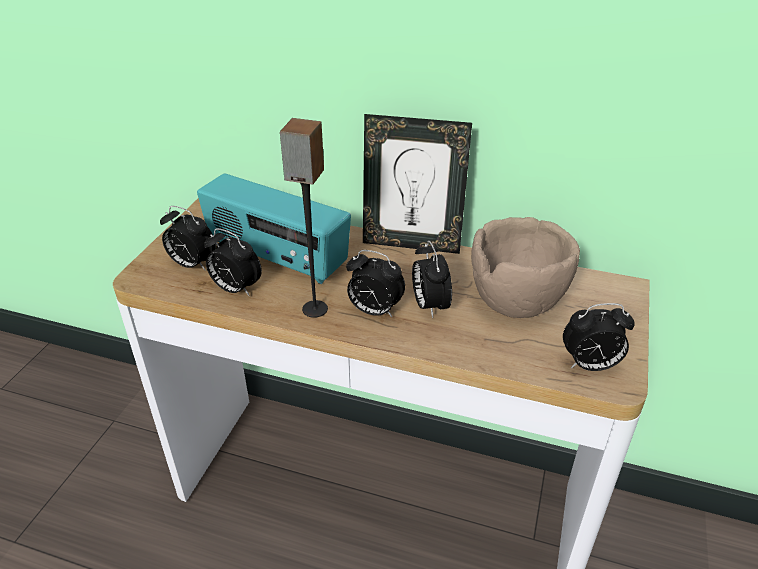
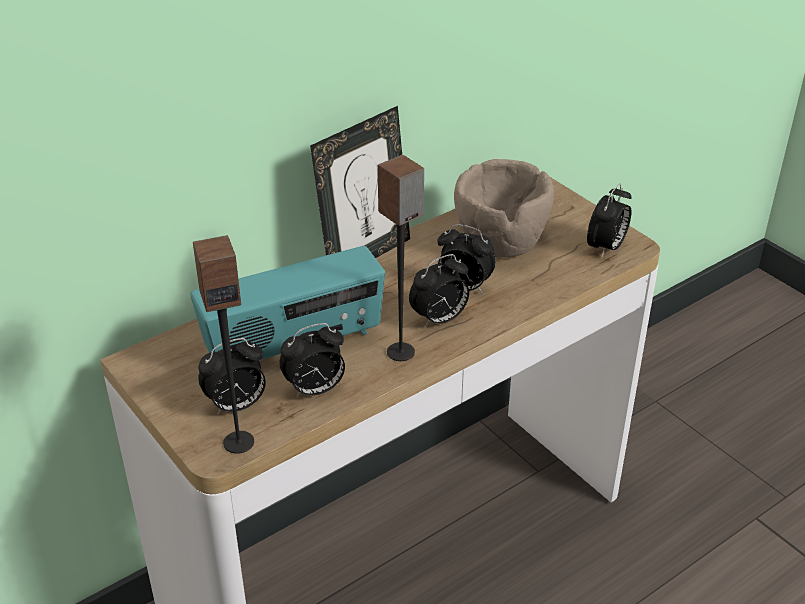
camera: 55 degrees left, 0 degrees up
none -> speaker [193,235,254,454]

